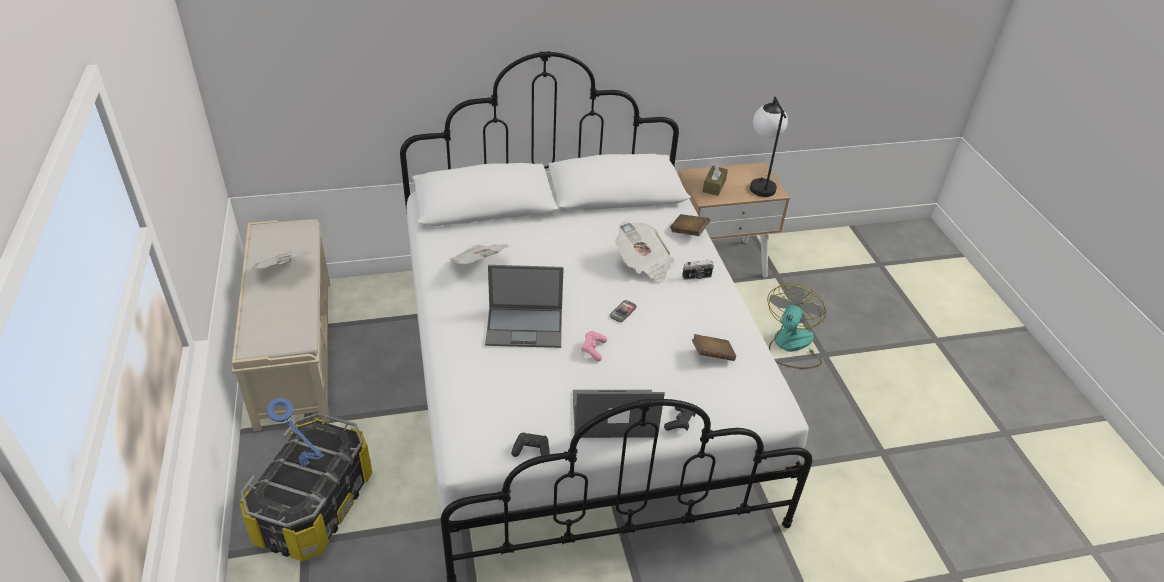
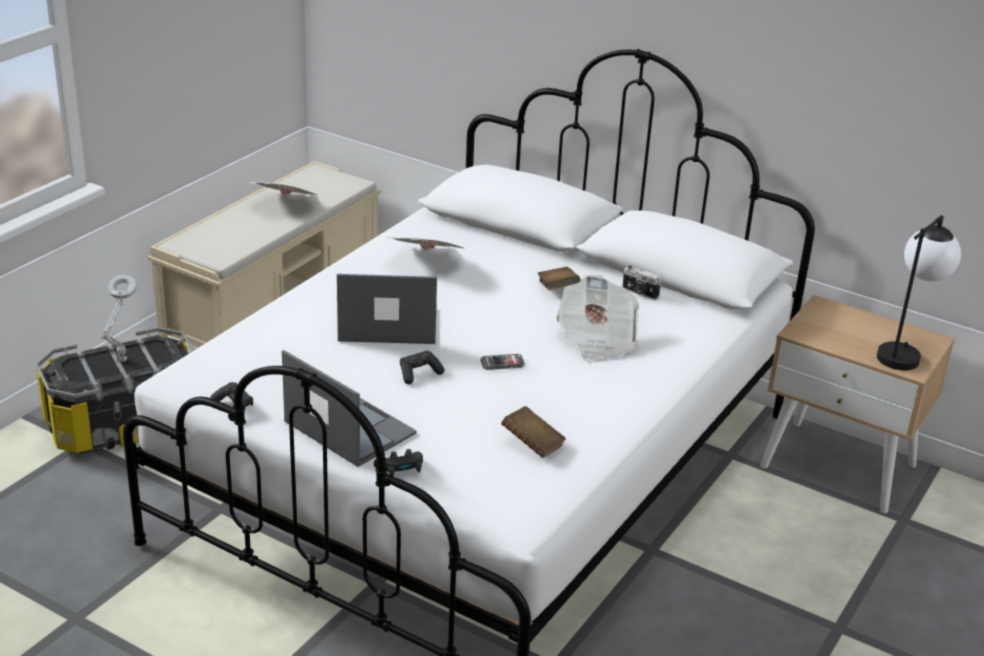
camera: 45 degrees right, 10 degrees down
blue table lamp [267,398,324,467] -> grey table lamp [101,275,137,362]
laptop [485,265,564,348] -> laptop turned 135 degrees clockwise [337,274,437,344]
pink game controller [581,331,607,362] -> black game controller [400,351,445,384]
brown book [670,214,710,236] -> brown book moved to [537,267,580,290]
camera [682,260,714,280] -> camera moved to [622,265,661,300]
brown tissue box [702,163,728,196] -> none
fan [767,283,826,369] -> none

